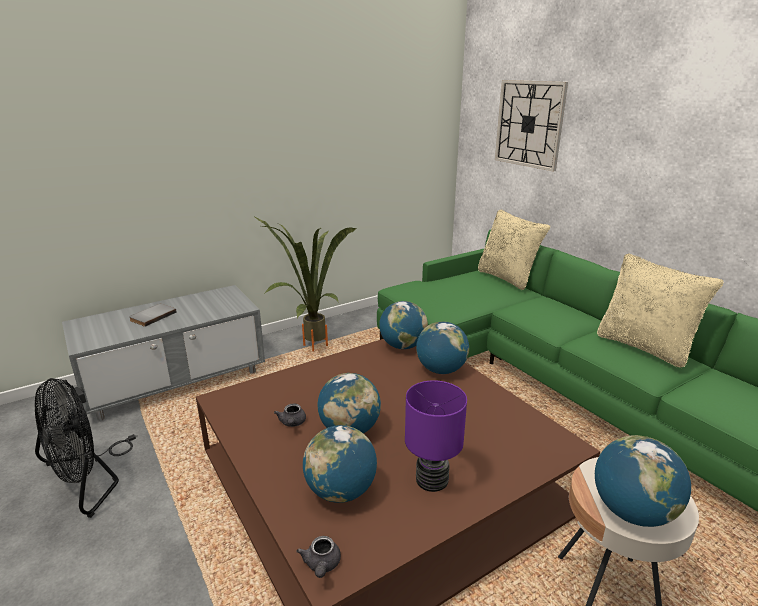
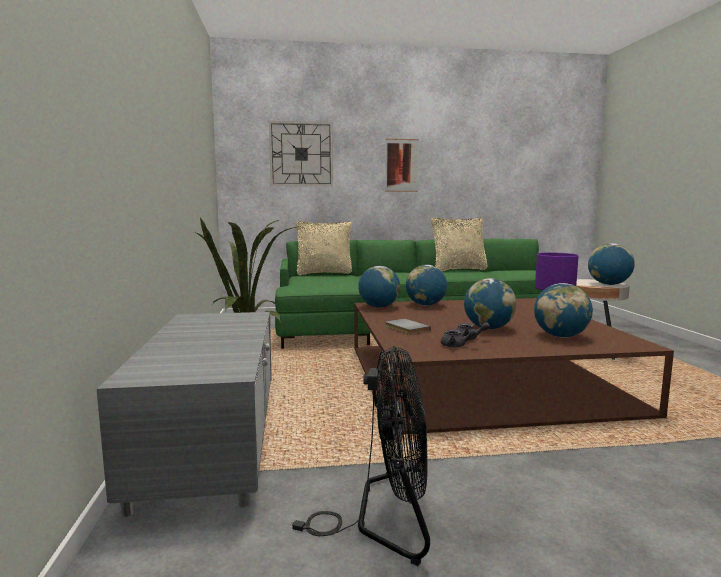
camera: 65 degrees left, 15 degrees down
black fan [35,378,137,518] -> black fan turned 60 degrees counterclockwise [290,346,430,567]
grey book [129,304,177,327] -> grey book moved to [385,318,431,335]
grey teapot [297,536,341,578] -> grey teapot moved to [441,329,478,348]
none -> picture [385,139,419,192]

